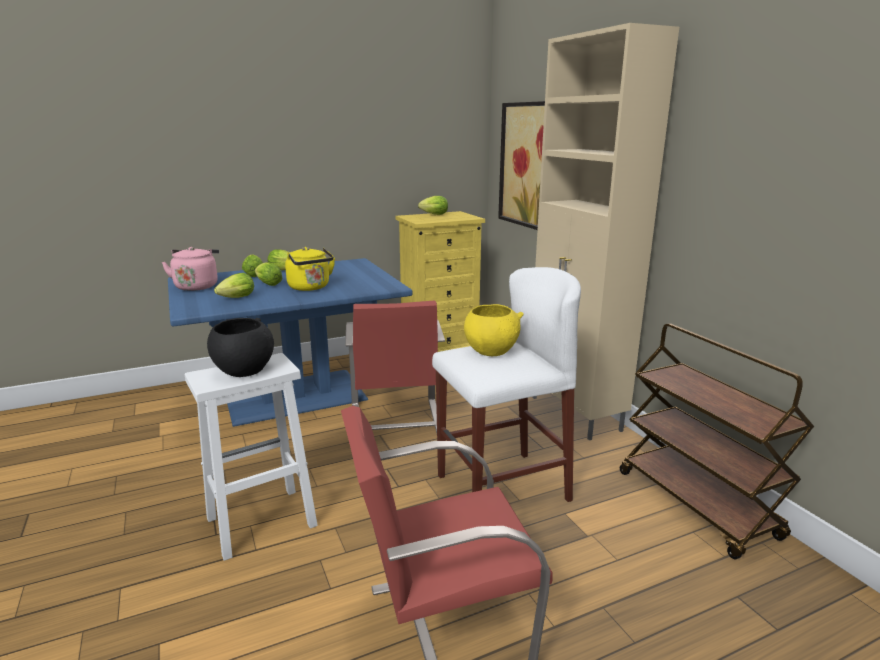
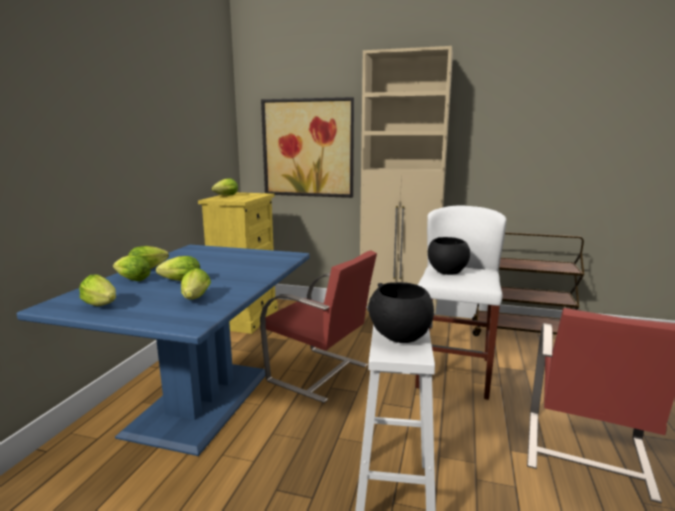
camera: 50 degrees left, 5 degrees down
pink kettle [161,247,219,291] -> lettuce [79,275,116,306]
yellow kettle [285,247,335,291] -> none
yellow bowl [464,304,524,356] -> black bowl [428,237,470,275]

